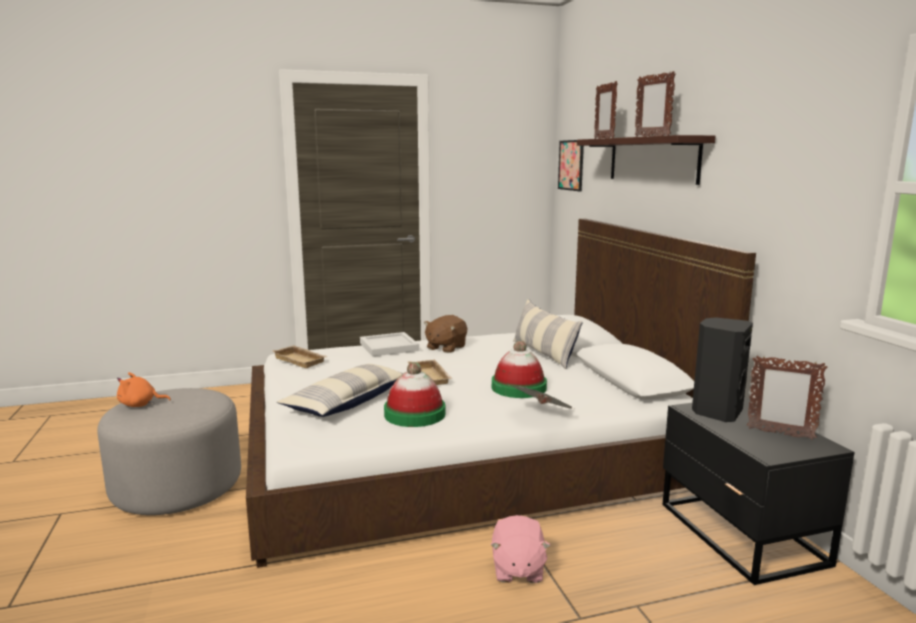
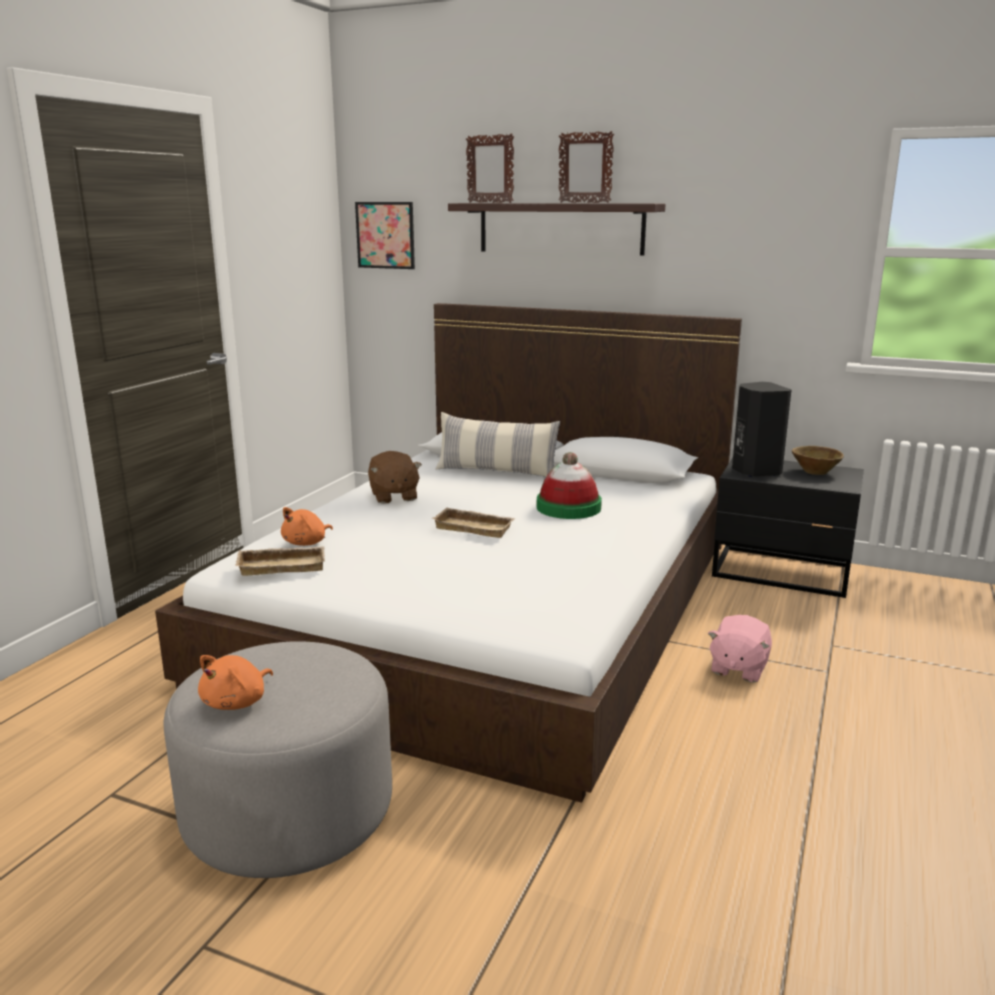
camera: 50 degrees left, 5 degrees up
pillow [277,364,404,417] -> none
white tray [360,332,419,357] -> none
hat [384,362,445,427] -> none
pink plush toy [490,515,551,583] -> pink plush toy turned 75 degrees clockwise [708,615,772,683]
newspaper [512,386,575,409] -> none
picture frame [747,356,827,440] -> brown bowl [792,446,844,475]
none -> orange plush toy [281,507,333,546]

